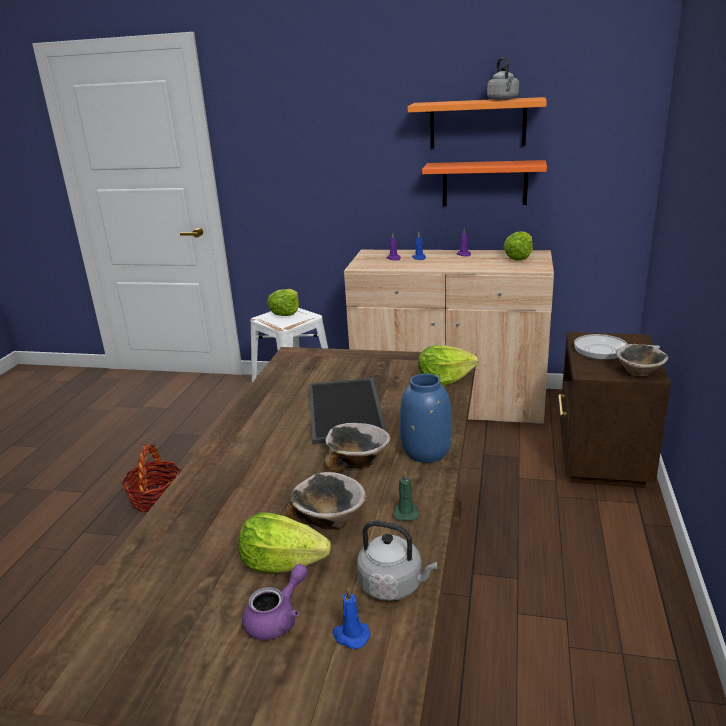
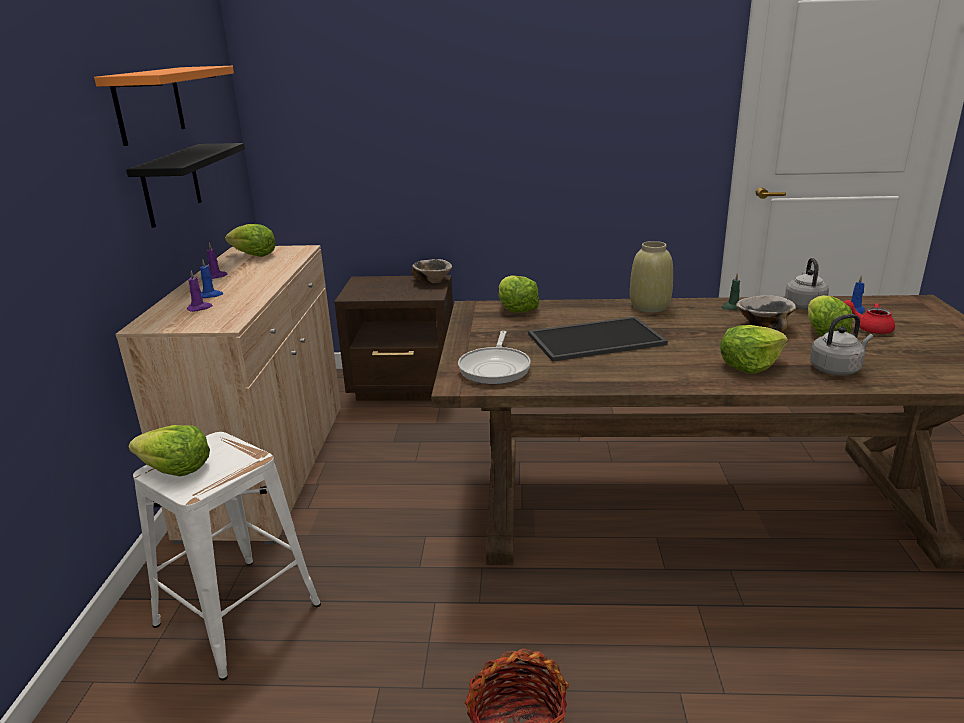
camera: 100 degrees left, 0 degrees up
purple teapot [242,564,308,640] -> red teapot [844,300,895,334]
bowl [324,423,390,472] -> none
blue vase [400,374,452,463] -> beige vase [630,241,673,313]
orange shelf [422,160,547,206] -> black shelf [126,143,245,228]
grey kettle [487,57,519,100] -> grey kettle moved to [810,314,874,375]
frying pan [574,334,660,360] -> frying pan moved to [458,331,531,384]
none -> lettuce [720,325,788,374]

